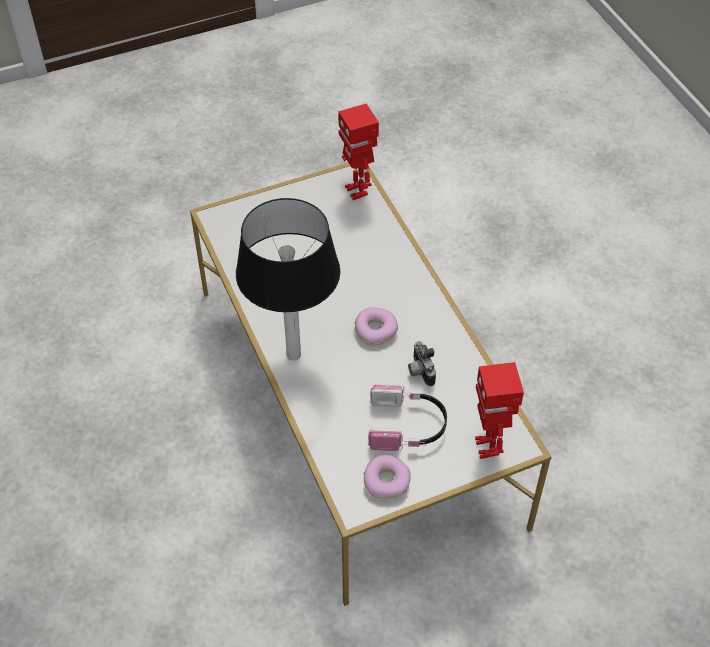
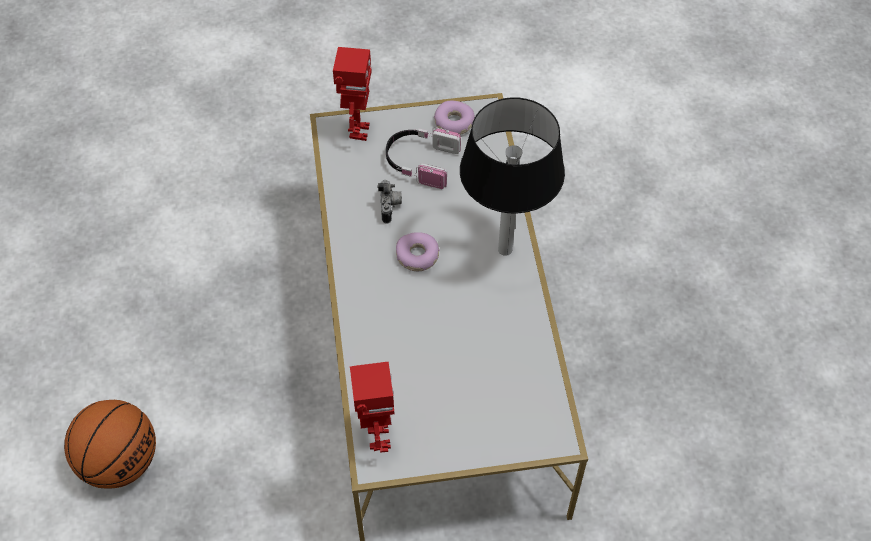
camera: 165 degrees left, 5 degrees up
none -> basketball [64,400,156,489]

